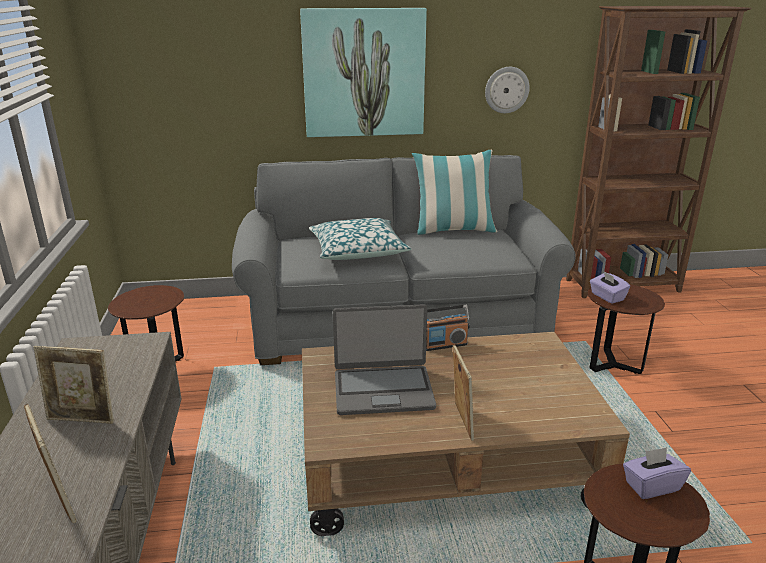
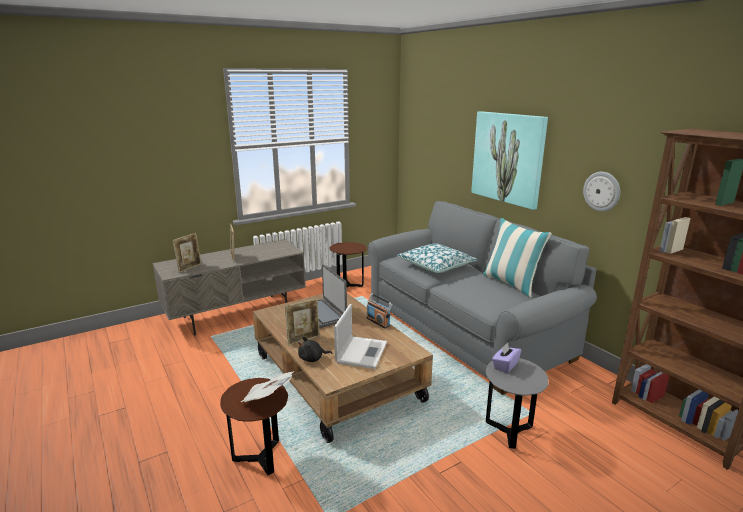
camera: 65 degrees right, 5 degrees down
brown side table [588,284,665,374] -> grey side table [486,358,549,449]
purple tissue box [623,447,691,499] -> newspaper [241,371,294,402]
none -> black plush toy [298,337,333,362]
none -> laptop [334,304,387,369]

